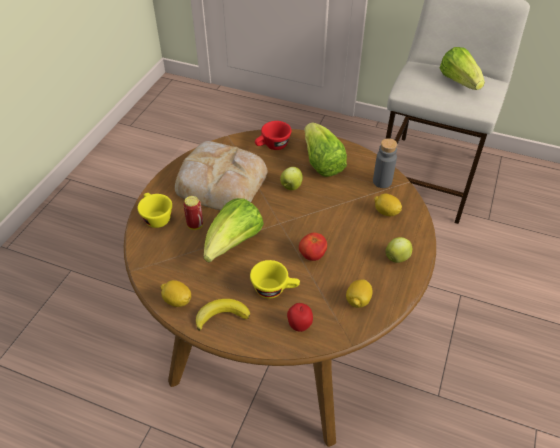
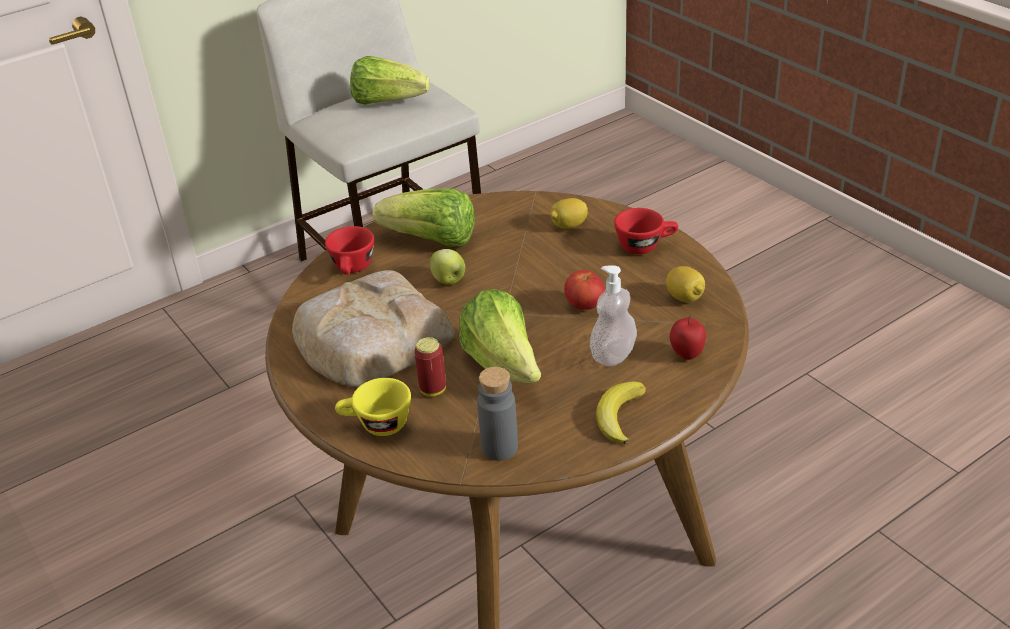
camera: 55 degrees left, 10 degrees down
lemon [161,280,191,307] -> none
yellow cup [250,260,300,299] -> soap dispenser [590,265,637,366]
grey bottle [373,138,397,188] -> grey bottle moved to [477,367,518,461]
apple [386,237,412,263] -> red cup [614,208,678,254]

